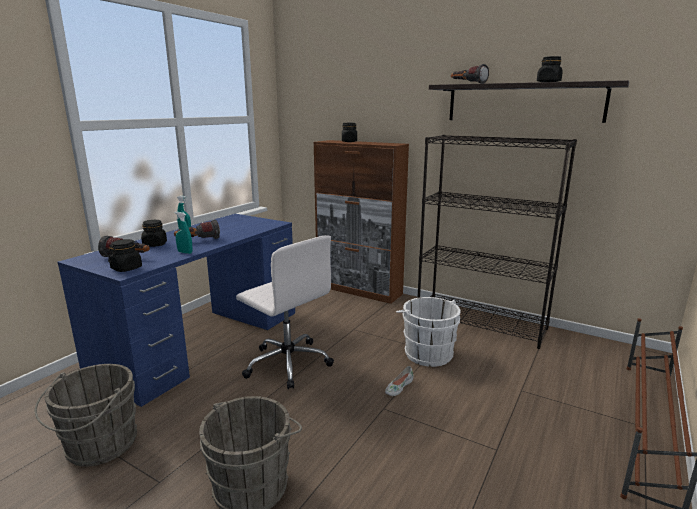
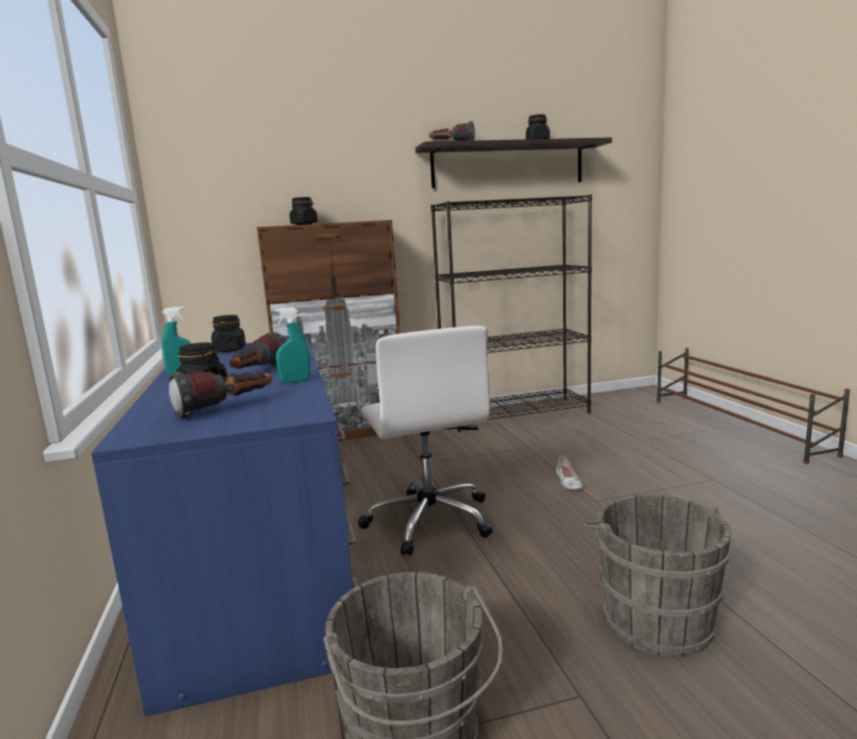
camera: 45 degrees left, 5 degrees down
black jar [108,239,142,272] -> black jar moved to [211,315,246,352]
white office chair [236,235,334,389] -> white office chair turned 75 degrees clockwise [358,326,493,556]
white bucket [396,297,461,367] -> none

